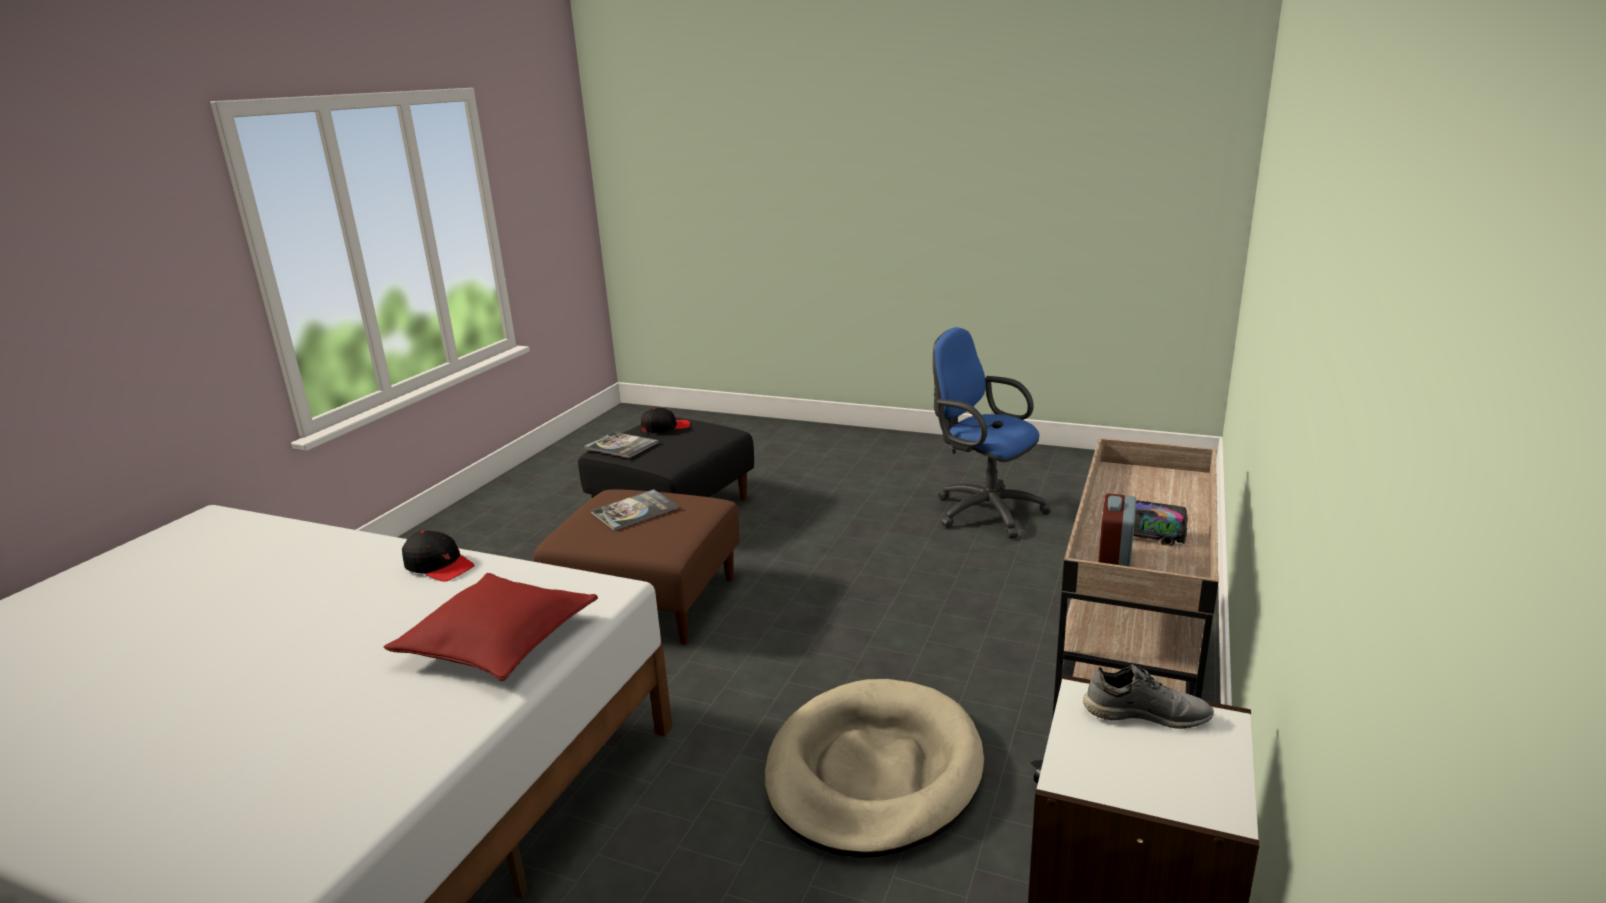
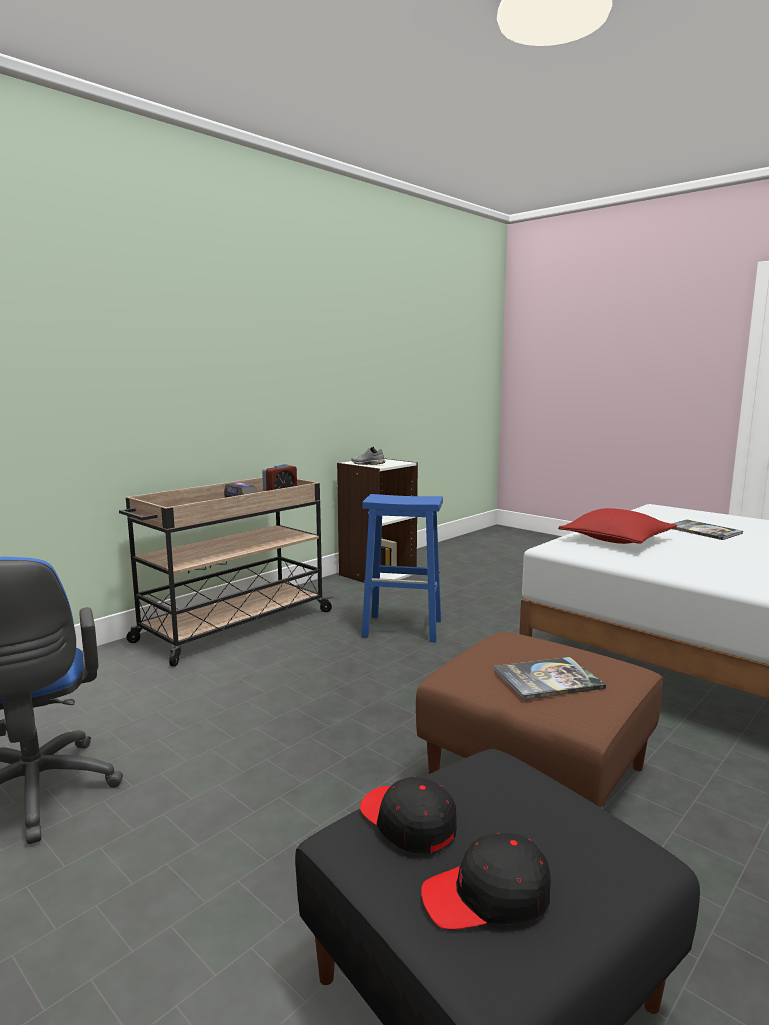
camera: 160 degrees left, 10 degrees down
black cap [402,530,475,581] -> black cap moved to [360,776,457,854]
book [584,432,659,458] -> book moved to [672,519,743,540]
beige dog bed [765,679,984,858] -> blue stool [361,494,443,643]

